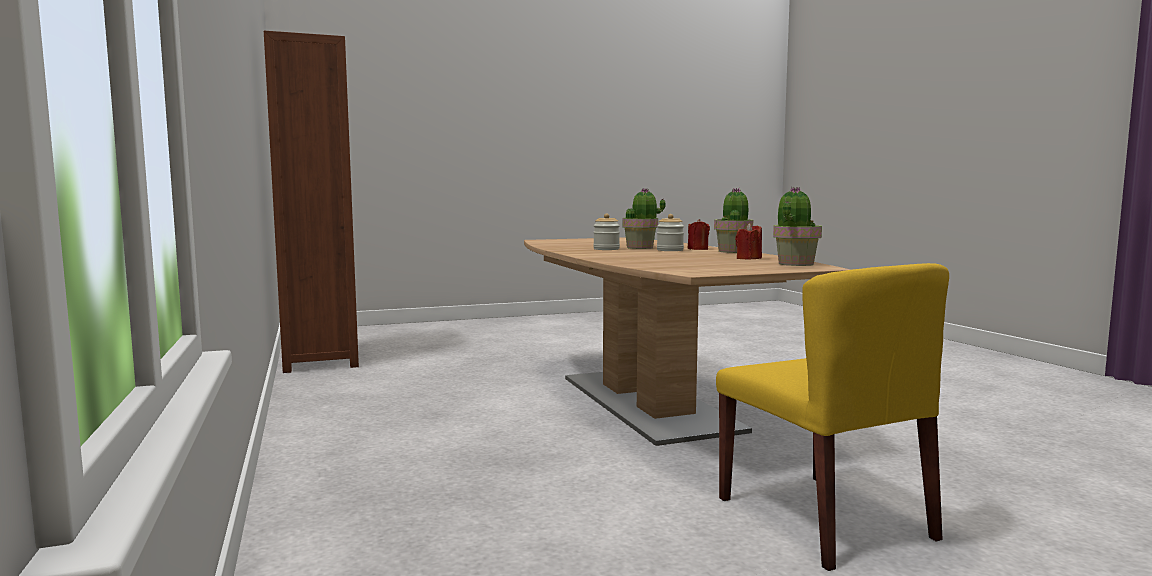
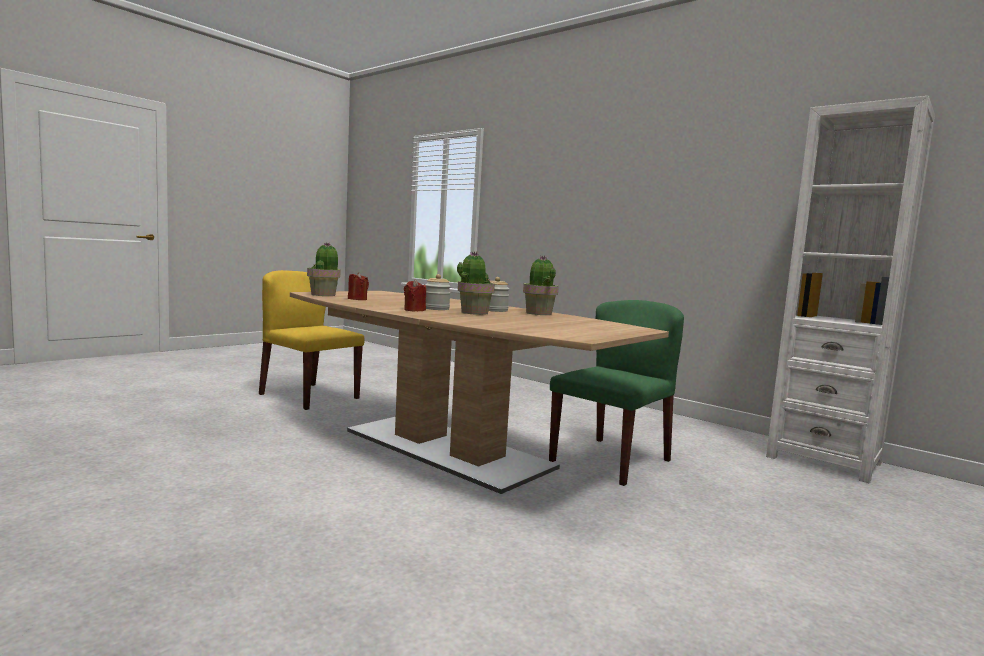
camera: 150 degrees right, 0 degrees up
brown bookcase [264,31,359,373] -> white bookcase [766,96,935,483]
potted plant [714,188,753,253] -> potted plant moved to [523,255,559,315]
none -> green chair [549,300,684,486]

